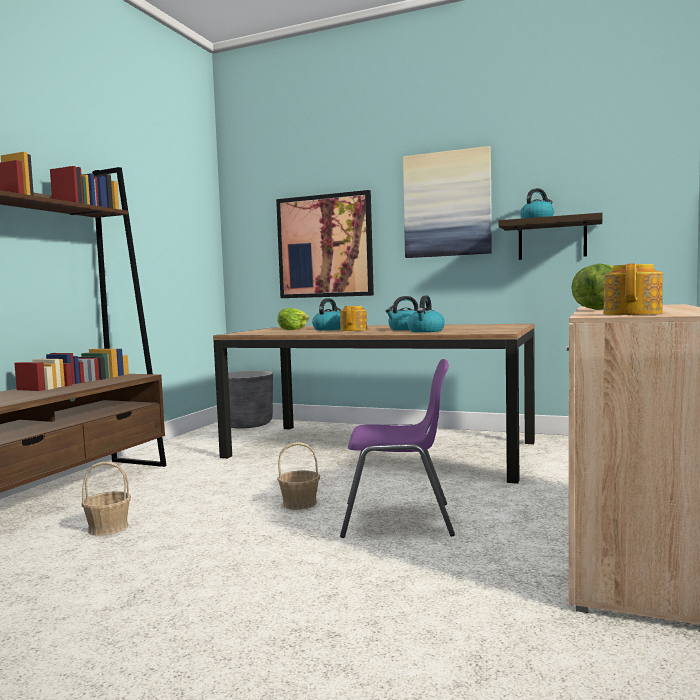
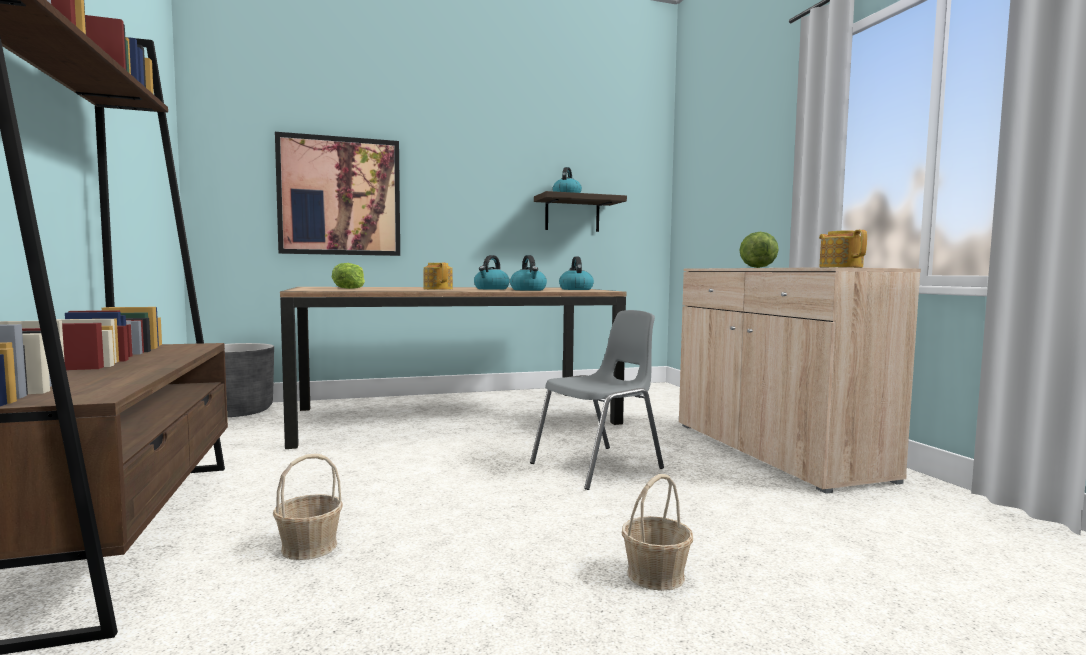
camera: 40 degrees left, 0 degrees up
basket [277,442,320,510] -> basket moved to [622,474,693,591]
kettle [312,298,341,330] -> kettle moved to [559,256,594,290]
purple chair [340,359,455,538] -> grey chair [530,310,664,490]
picture [403,146,492,258] -> none

